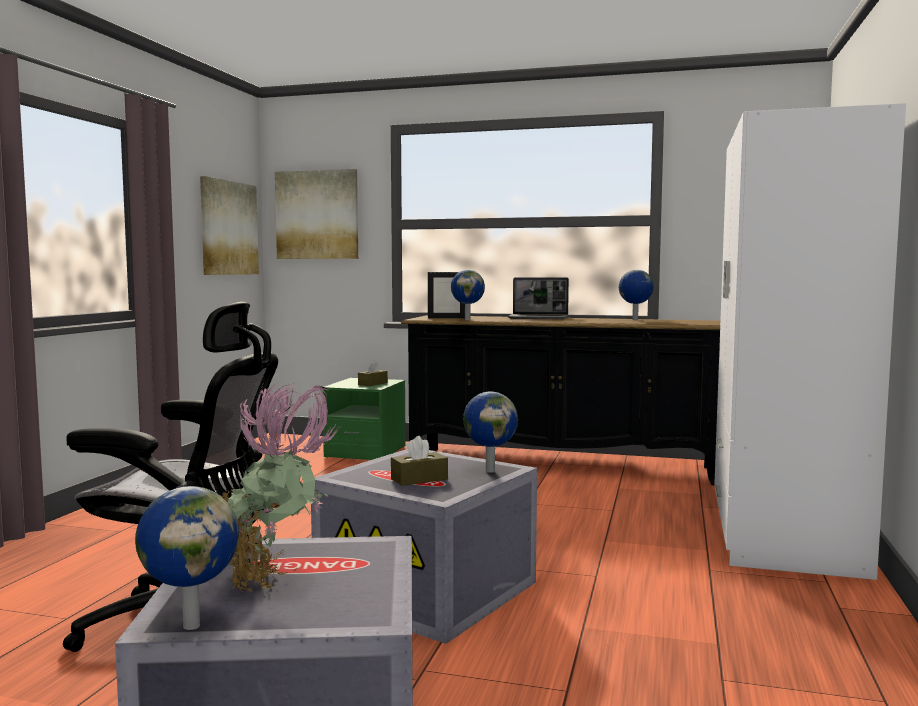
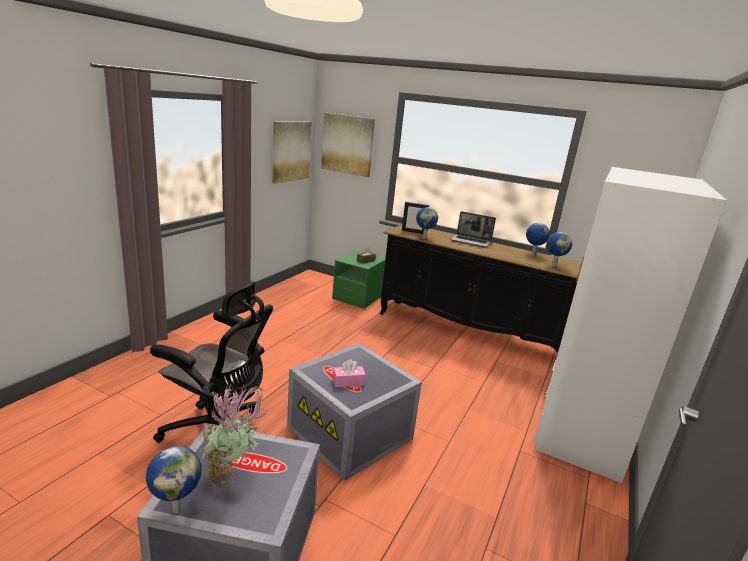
camera: 10 degrees right, 15 degrees up
brown tissue box [391,436,448,486] -> pink tissue box [333,359,366,387]
globe [463,391,518,472] -> globe moved to [546,232,572,267]

